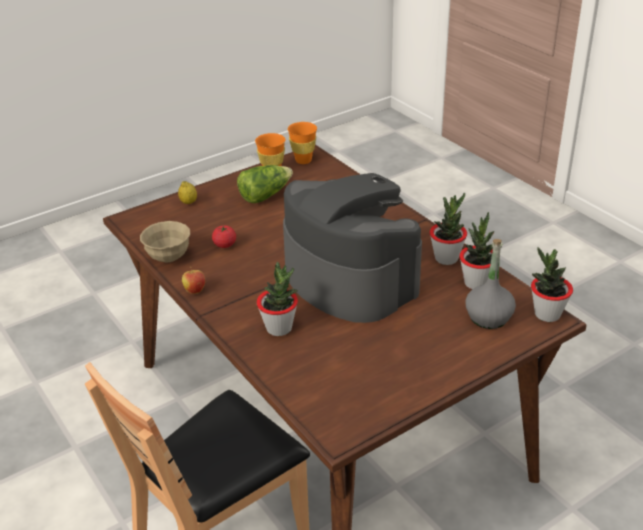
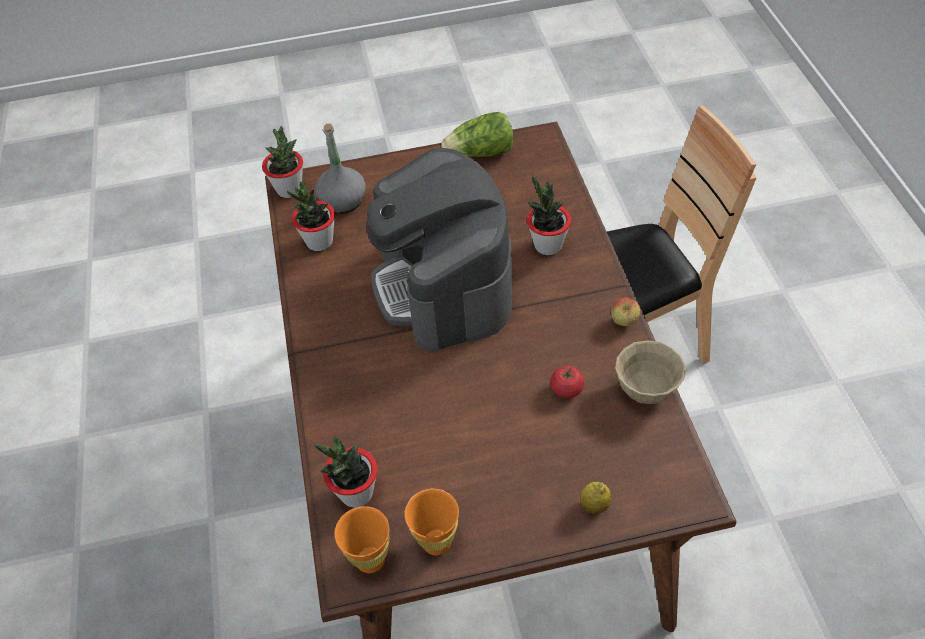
camera: 155 degrees left, 15 degrees up
lettuce [237,165,293,203] -> lettuce moved to [441,112,513,157]
potted plant [430,192,467,265] -> potted plant moved to [314,436,378,508]

